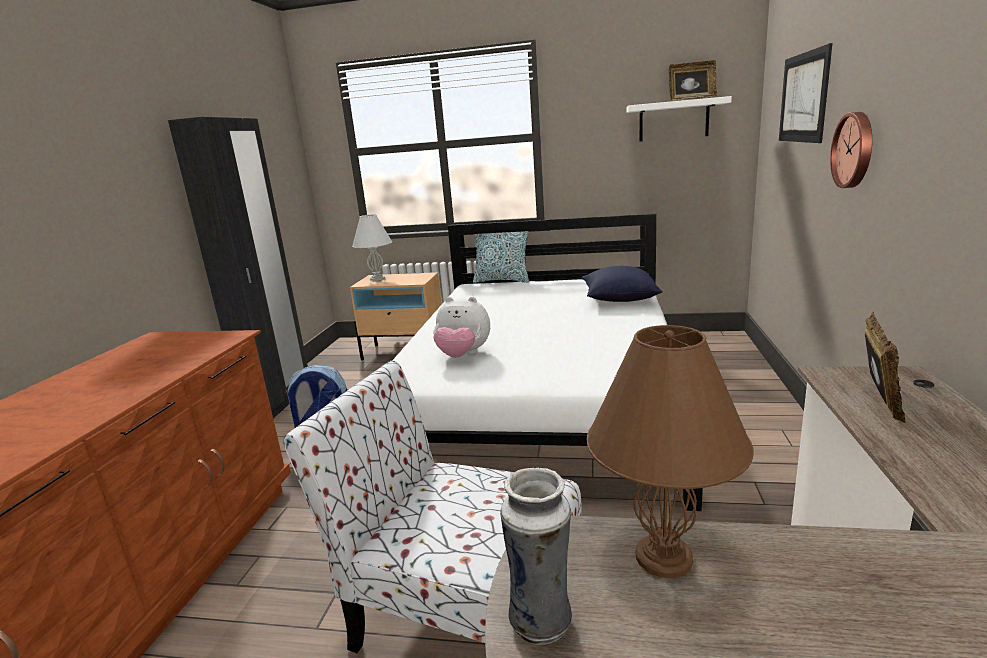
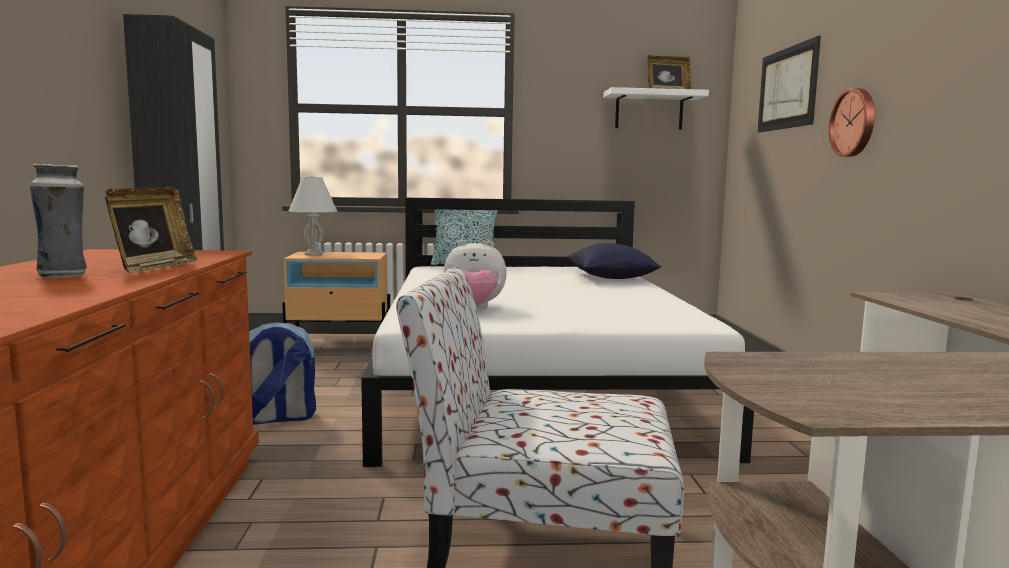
camera: 15 degrees left, 10 degrees down
vase [500,468,572,645] -> vase moved to [30,164,87,278]
brown table lamp [587,325,754,578] -> none
picture frame [865,312,906,423] -> picture frame moved to [105,187,198,273]

